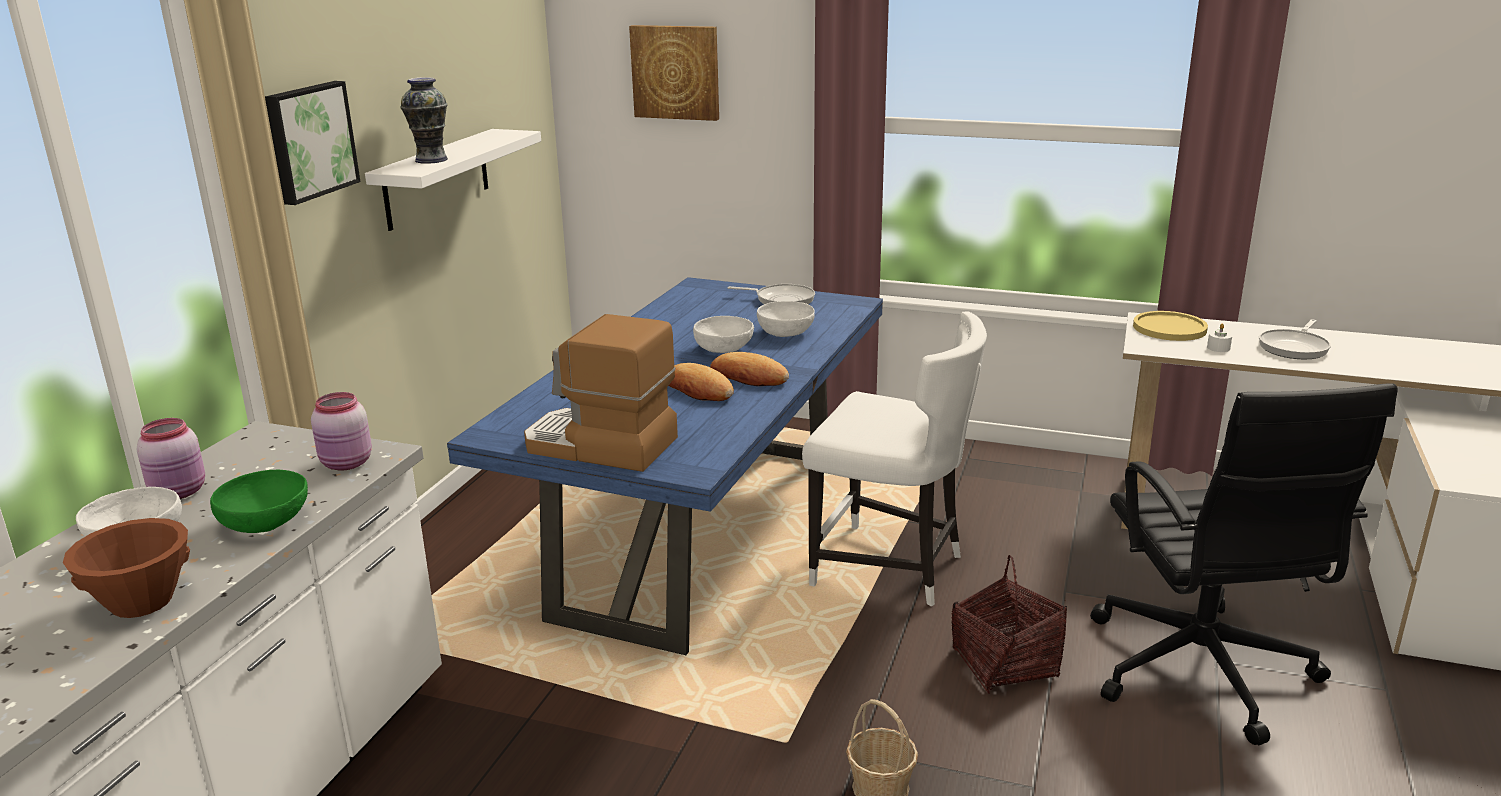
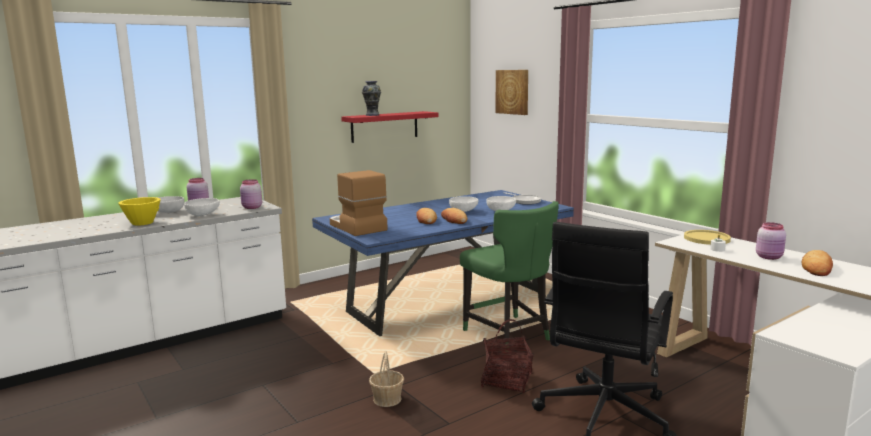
camera: 35 degrees right, 10 degrees down
brown bowl [63,518,190,618] -> yellow bowl [118,197,161,226]
green bowl [210,470,308,533] -> white bowl [184,198,220,216]
picture [265,81,360,205] -> none
white shelf [365,129,541,231] -> red shelf [341,111,438,143]
white chair [802,311,987,607] -> green chair [460,201,559,350]
frying pan [1259,319,1331,359] -> pink jar [756,222,786,260]
none -> bread [801,250,833,276]

